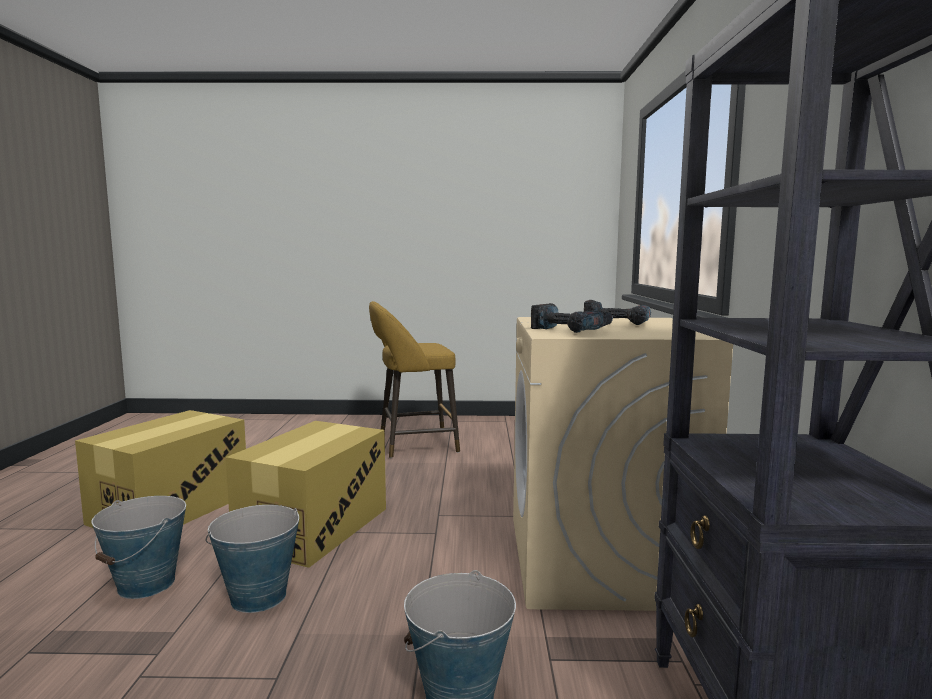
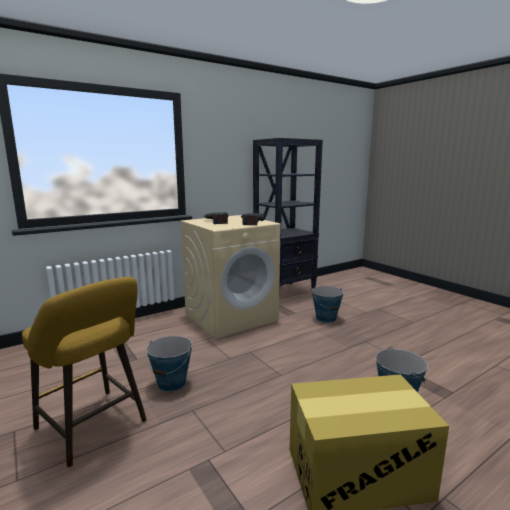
camera: 125 degrees left, 5 degrees up
bucket [206,505,299,613] -> bucket moved to [146,336,192,392]
cardboard box [226,421,386,568] -> none

